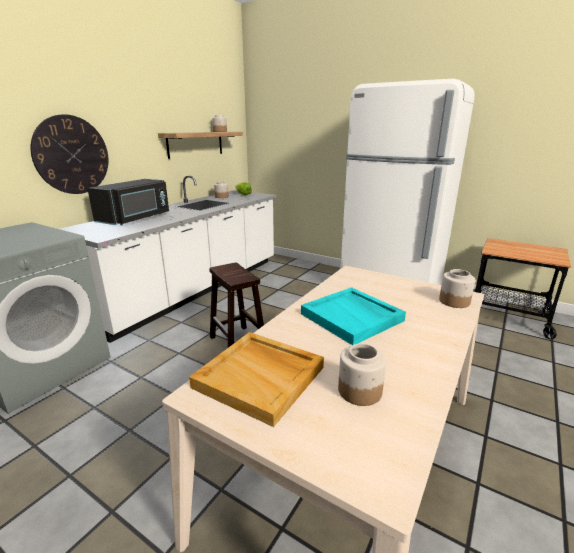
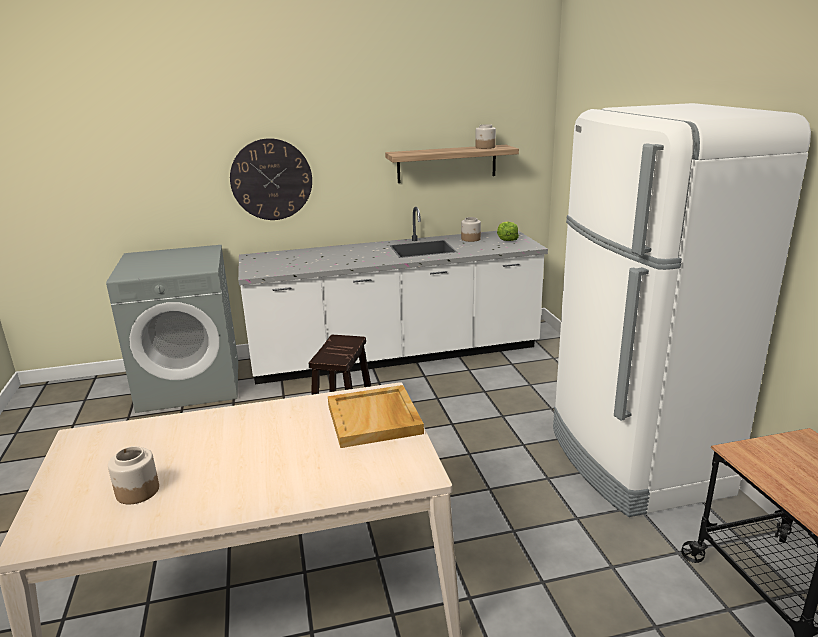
camera: 45 degrees right, 0 degrees up
black microwave [87,179,169,225] -> none
beige tray [189,332,324,427] -> beige tray moved to [328,385,424,448]
turquoise tray [301,287,406,345] -> none
jar [439,269,475,308] -> none

